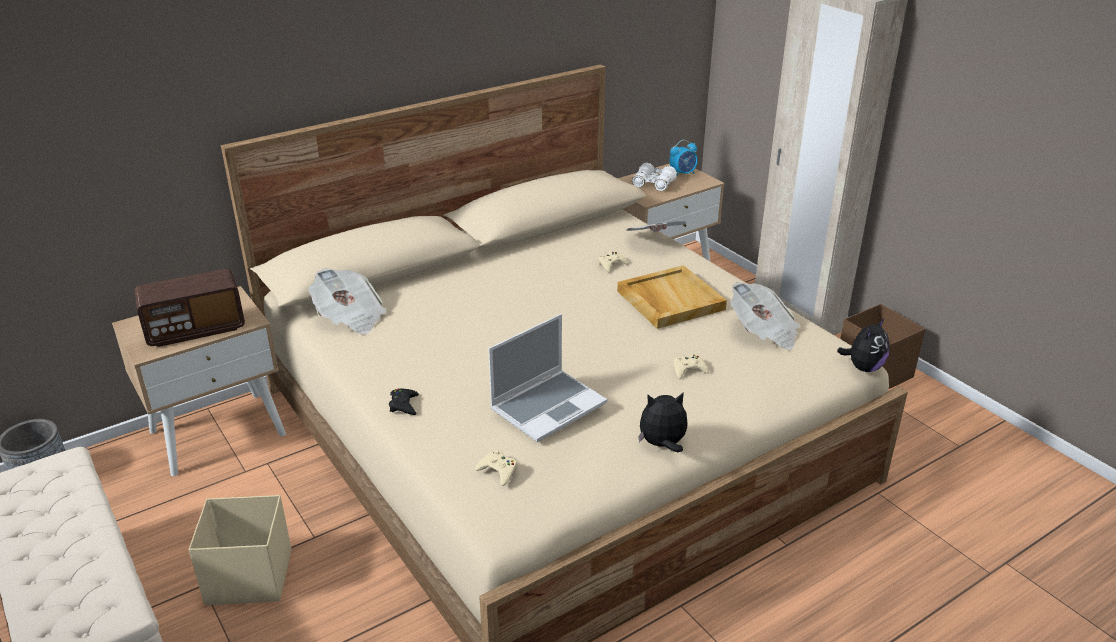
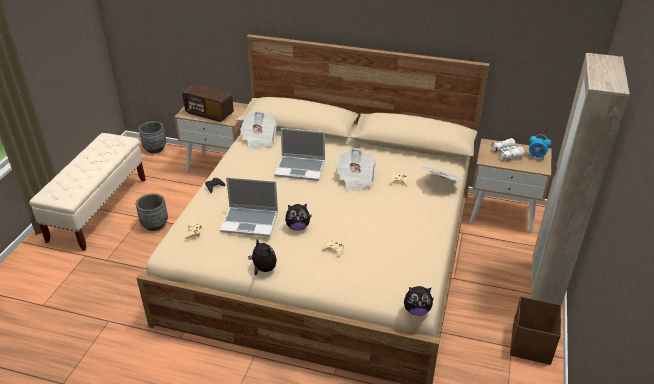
camera: 50 degrees right, 5 degrees up
beige storage box [189,495,292,605] -> grey planter [136,193,168,231]
beige tray [617,265,727,329] -> none
newspaper [730,282,800,350] -> newspaper moved to [336,148,376,192]
none -> laptop [274,128,325,181]
none -> plush toy [285,204,312,230]

